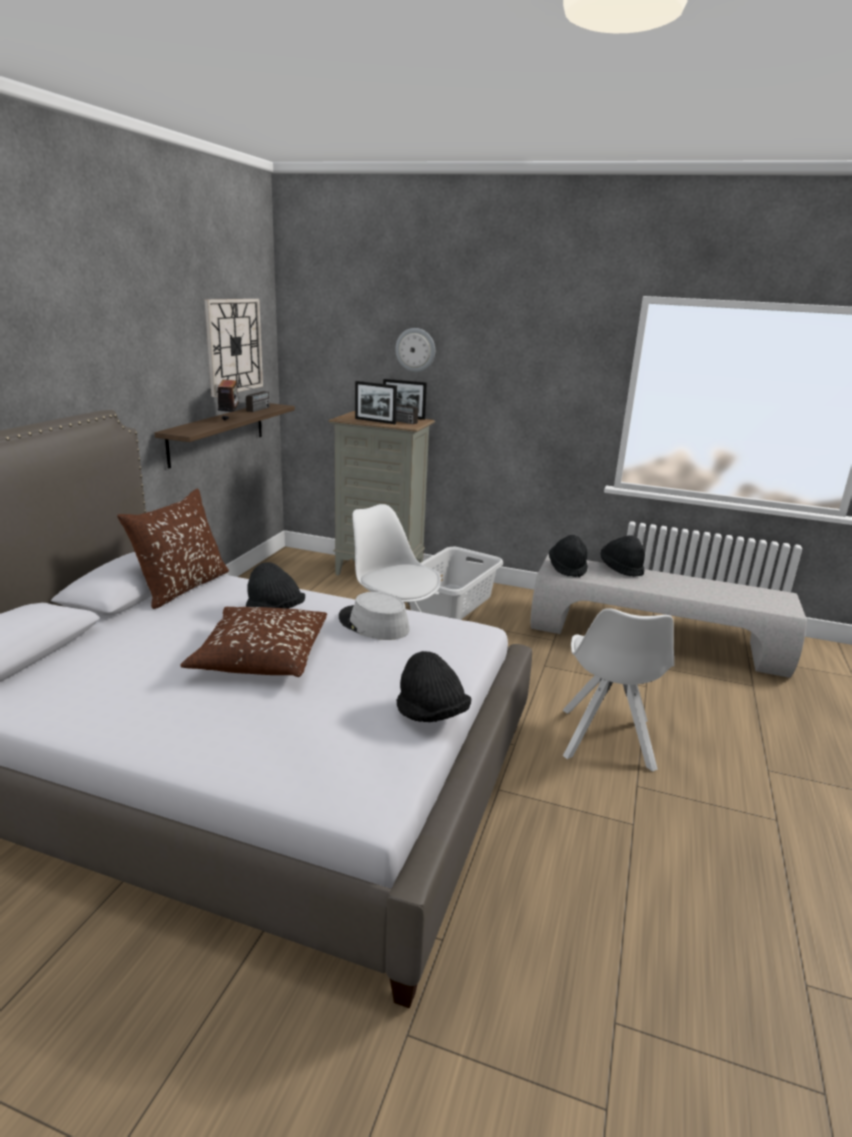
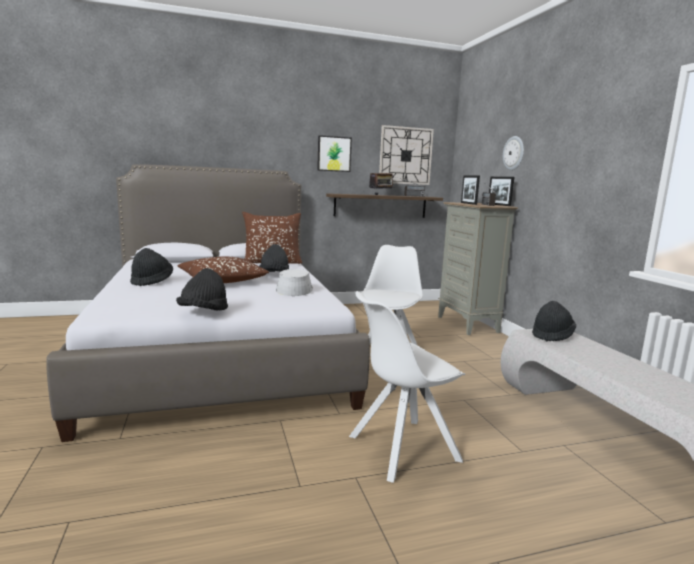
camera: 55 degrees right, 10 degrees down
grey laundry basket [410,547,503,620] -> none
black hat [601,535,645,577] -> black hat moved to [130,248,173,286]
none -> picture [317,135,352,172]

